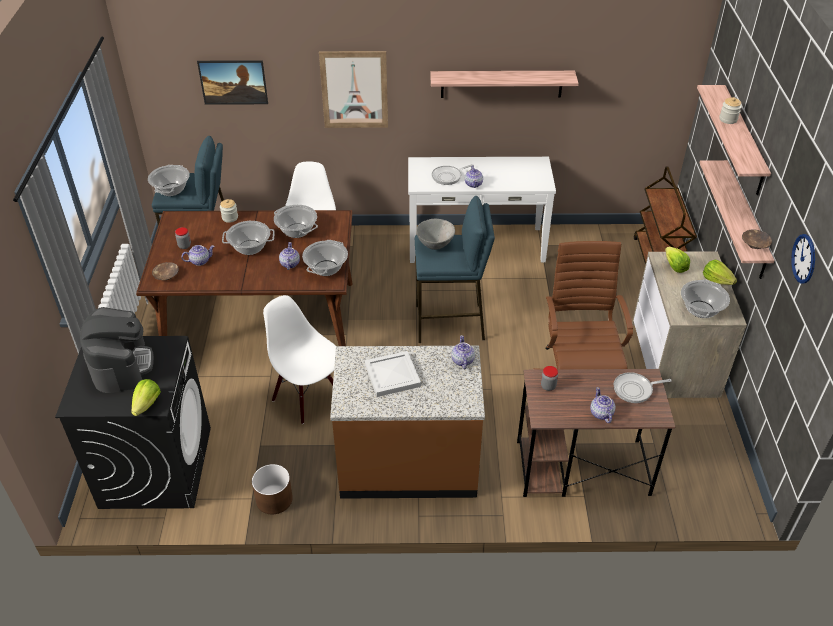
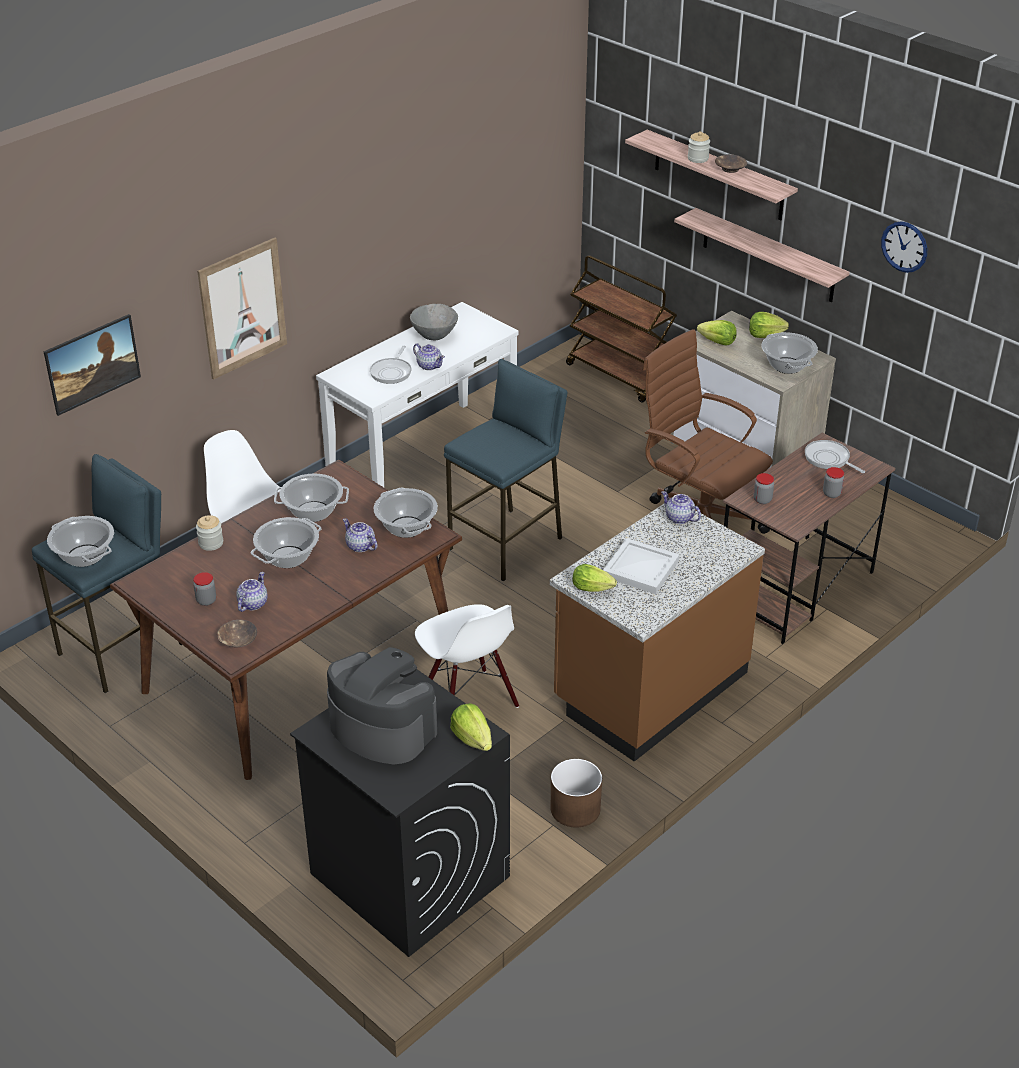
camera: 45 degrees left, 5 degrees down
white chair [263,295,336,424] -> white chair turned 120 degrees counterclockwise [415,604,519,708]
grey bowl [416,219,455,250] -> grey bowl moved to [410,304,458,340]
shelf [430,71,579,98] -> none
teapot [590,387,616,423] -> jar [823,467,844,498]
frying pan [614,372,672,403] -> frying pan turned 105 degrees clockwise [805,440,865,473]
brown bowl [742,230,772,249] -> brown bowl moved to [715,154,747,173]
none -> lettuce [573,564,617,592]

